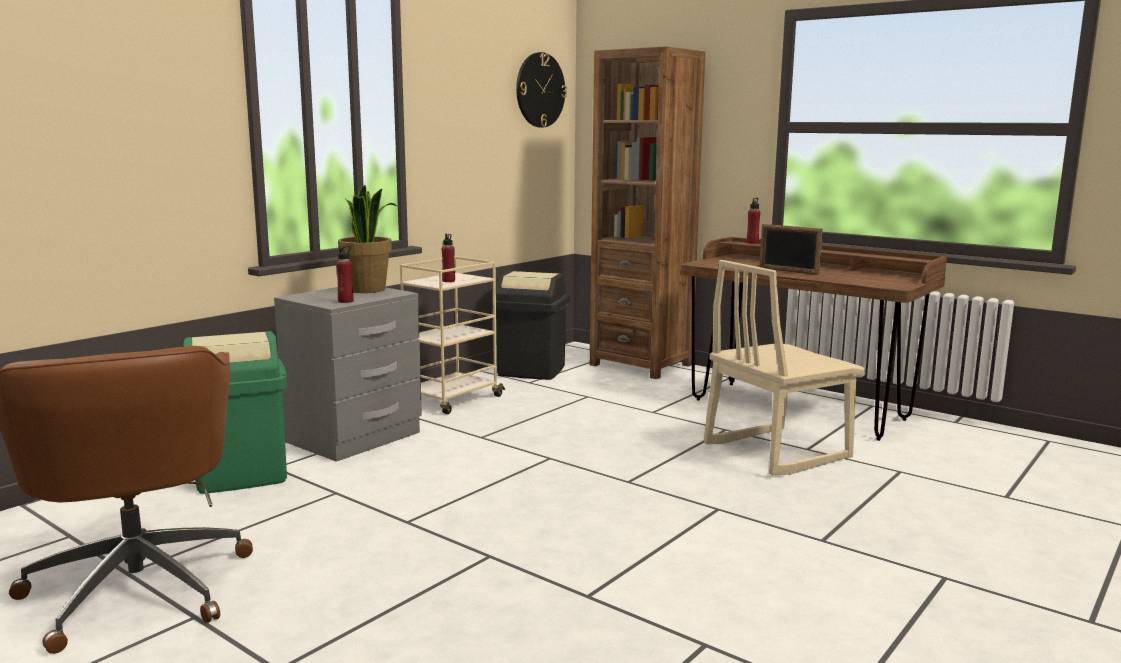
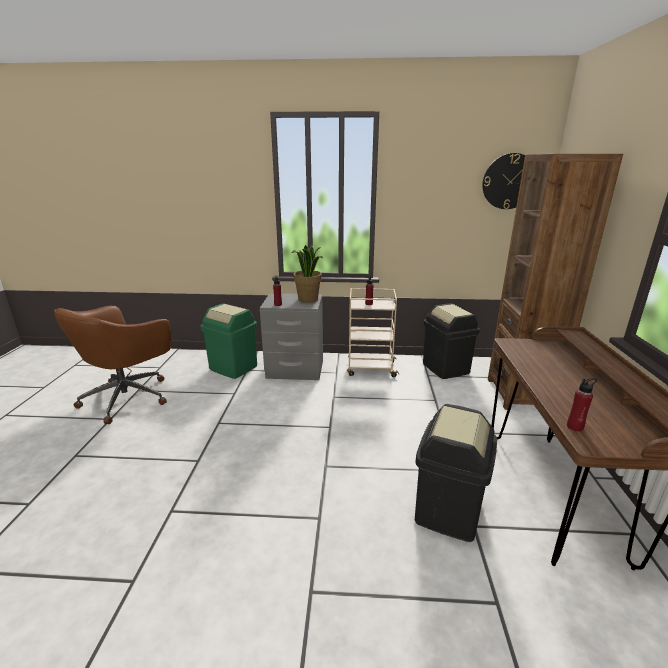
camera: 55 degrees right, 10 degrees up
beige chair [704,260,865,475] -> black trash can [415,404,497,542]
red bottle [746,198,760,244] -> red bottle moved to [567,378,597,432]
picture frame [760,224,823,275] -> none

